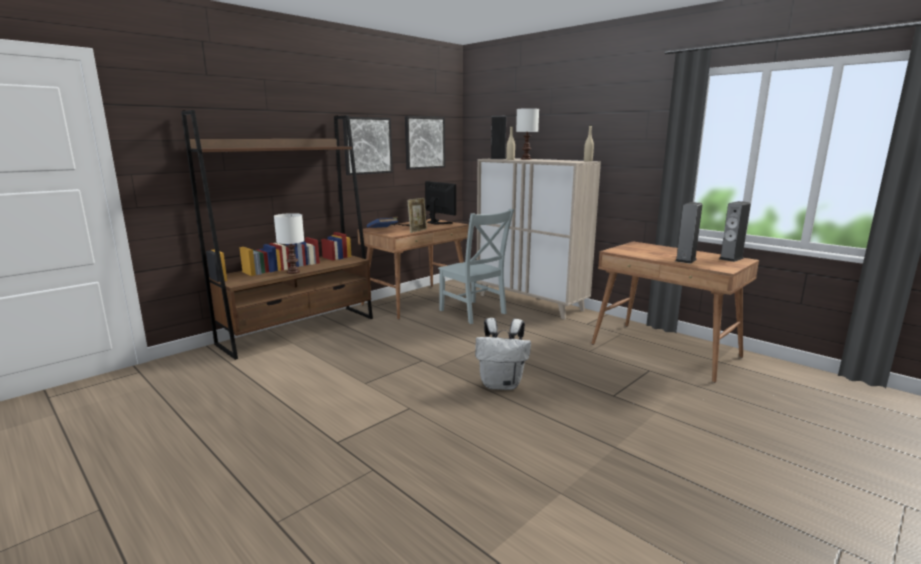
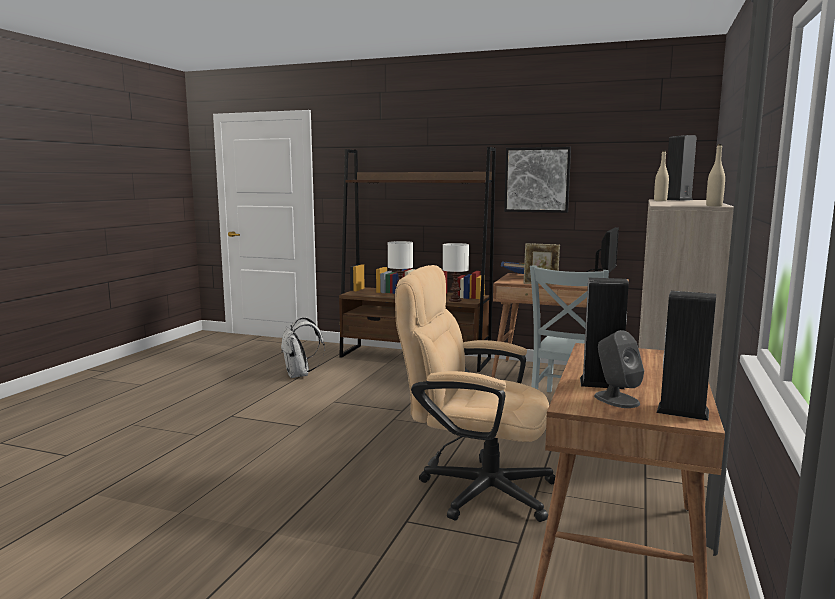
camera: 65 degrees right, 5 degrees down
picture [405,116,445,170] -> none
white backpack [475,318,531,390] -> white backpack moved to [281,317,325,378]
white table lamp [516,108,539,159] -> white table lamp moved to [443,243,469,302]
none -> beige office chair [395,265,555,522]
none -> grey speaker [594,330,644,408]

